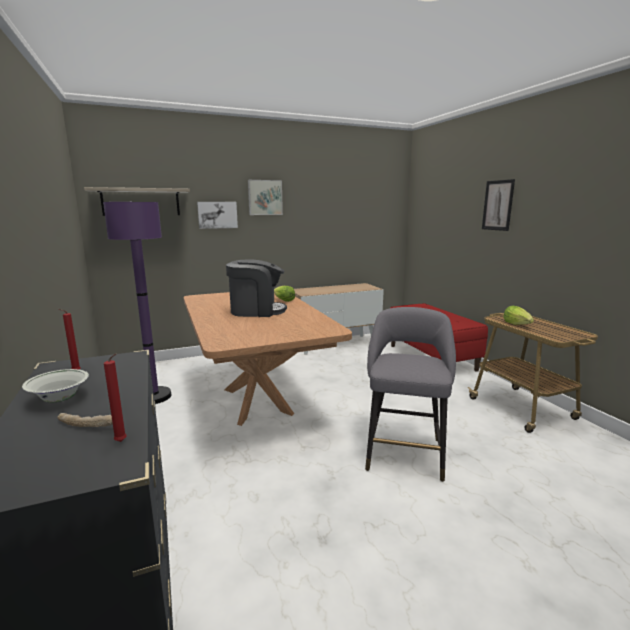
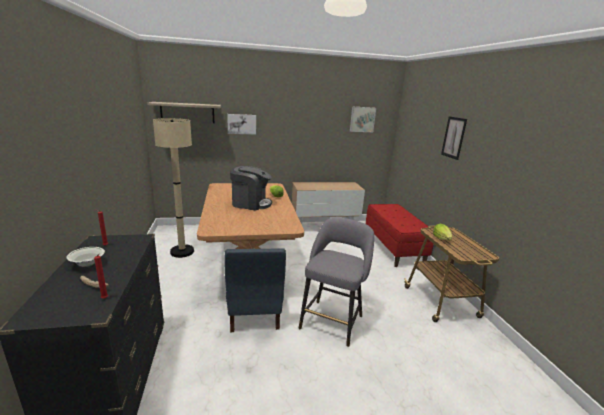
camera: 10 degrees right, 5 degrees up
purple floor lamp [103,201,172,404] -> beige floor lamp [153,118,194,258]
picture [248,180,283,215] -> picture moved to [350,107,376,132]
none -> blue chair [224,248,286,333]

